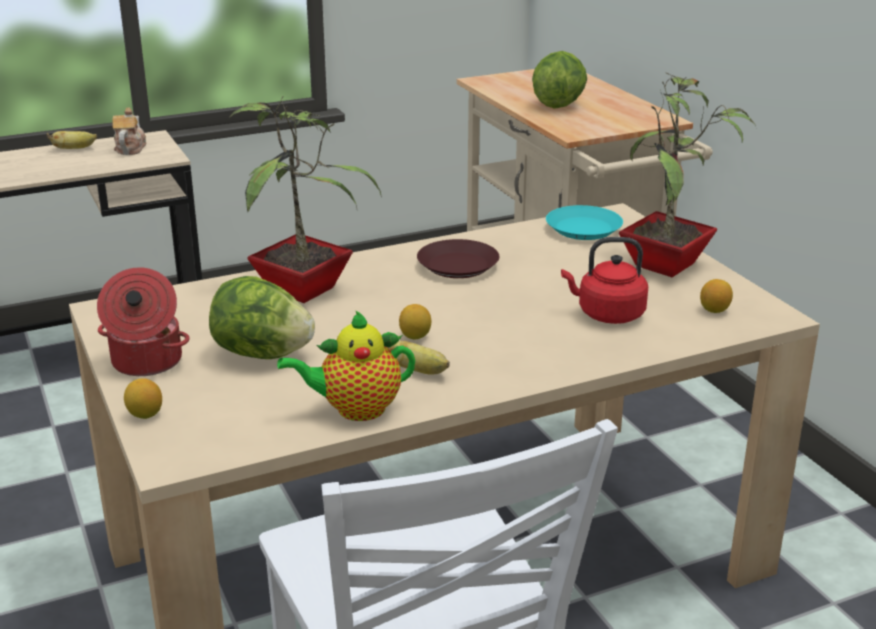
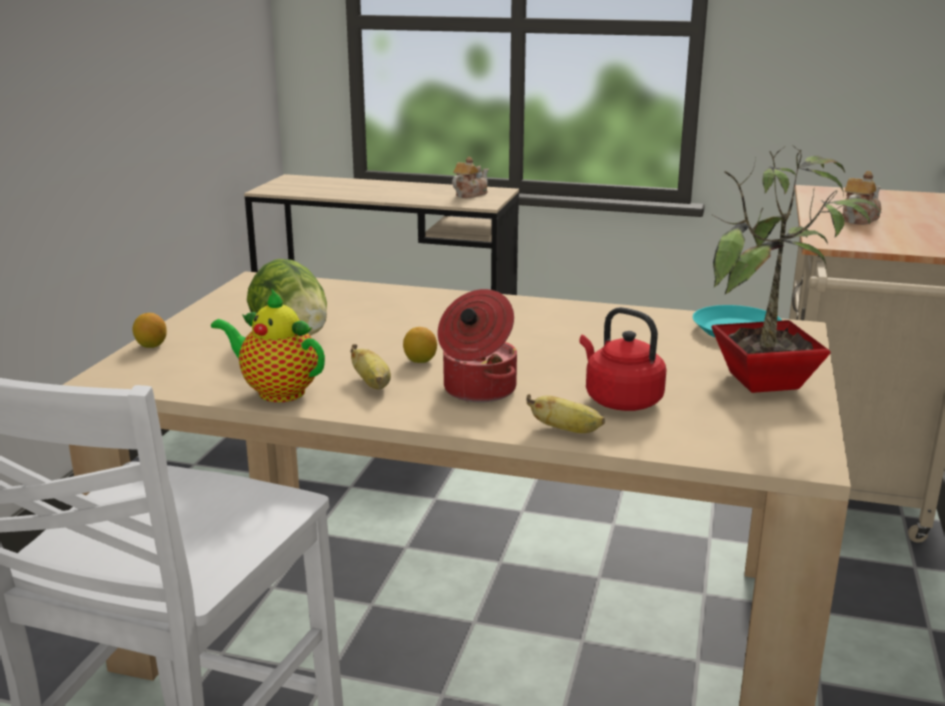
camera: 40 degrees right, 5 degrees down
banana [47,131,97,149] -> banana moved to [527,394,605,433]
cooking pot [97,267,190,376] -> cooking pot moved to [438,289,517,402]
potted plant [229,97,382,303] -> none
brown plate [417,239,499,278] -> none
lettuce [532,51,587,109] -> teapot [842,171,881,225]
lemon [700,279,733,313] -> none

